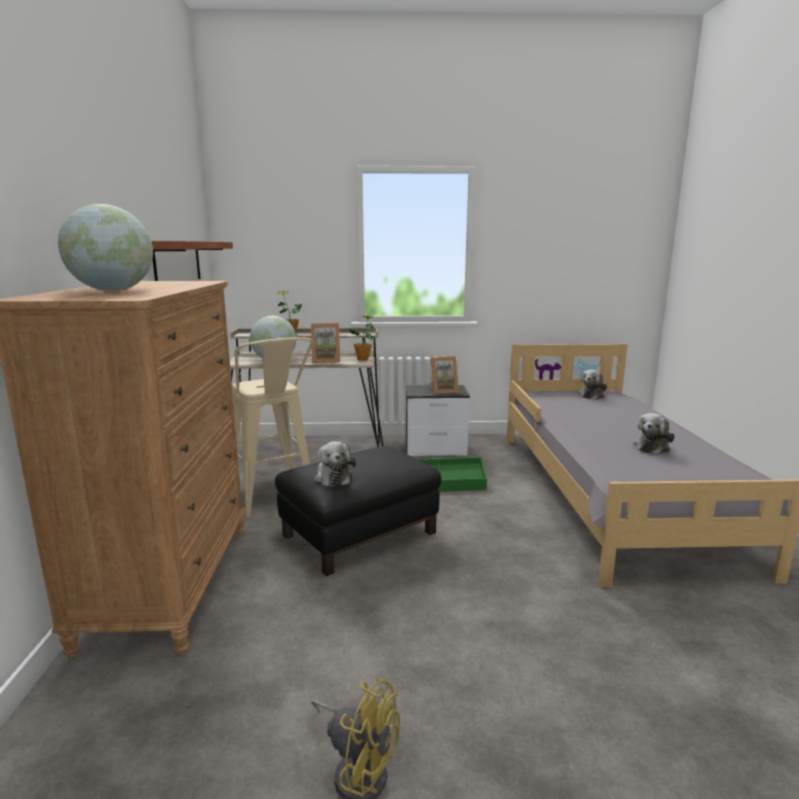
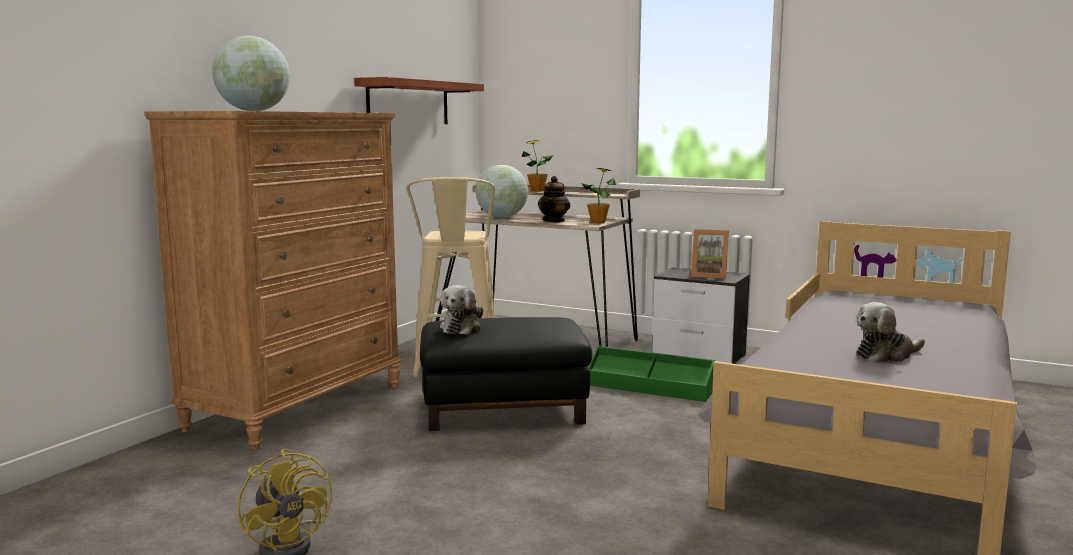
camera: 30 degrees right, 5 degrees down
picture frame [311,323,340,363] -> teapot [538,176,570,222]
plush toy [578,369,607,399] -> none

